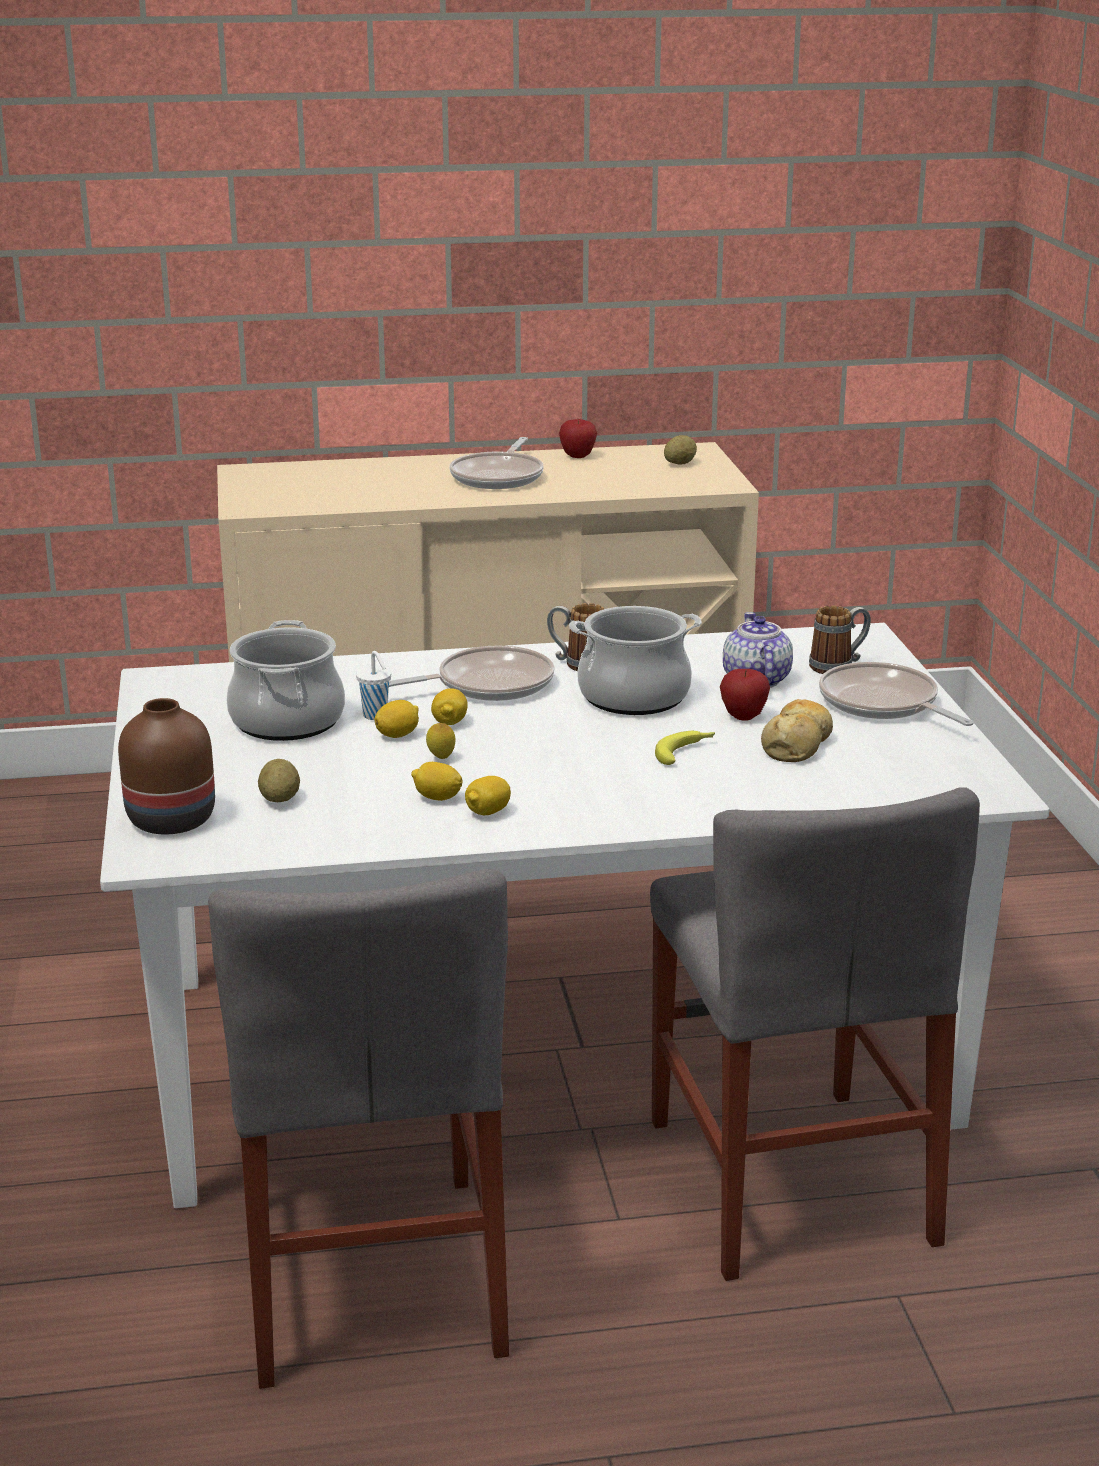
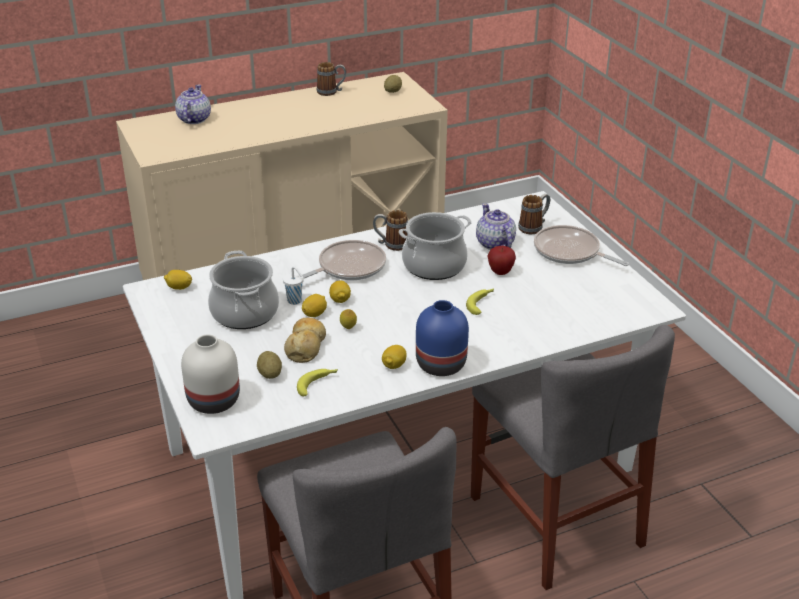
camera: 15 degrees left, 10 degrees up
brown vase [118,698,215,834] -> white vase [181,335,240,414]
lemon [411,762,462,801] -> lemon moved to [164,270,192,290]
frying pan [450,437,543,489] -> none
apple [559,419,597,458] -> mug [317,62,346,96]
bread [761,699,833,762] -> bread moved to [284,318,326,363]
none -> teapot [175,85,211,124]
none -> banana [297,369,338,396]
none -> blue vase [416,300,469,376]

